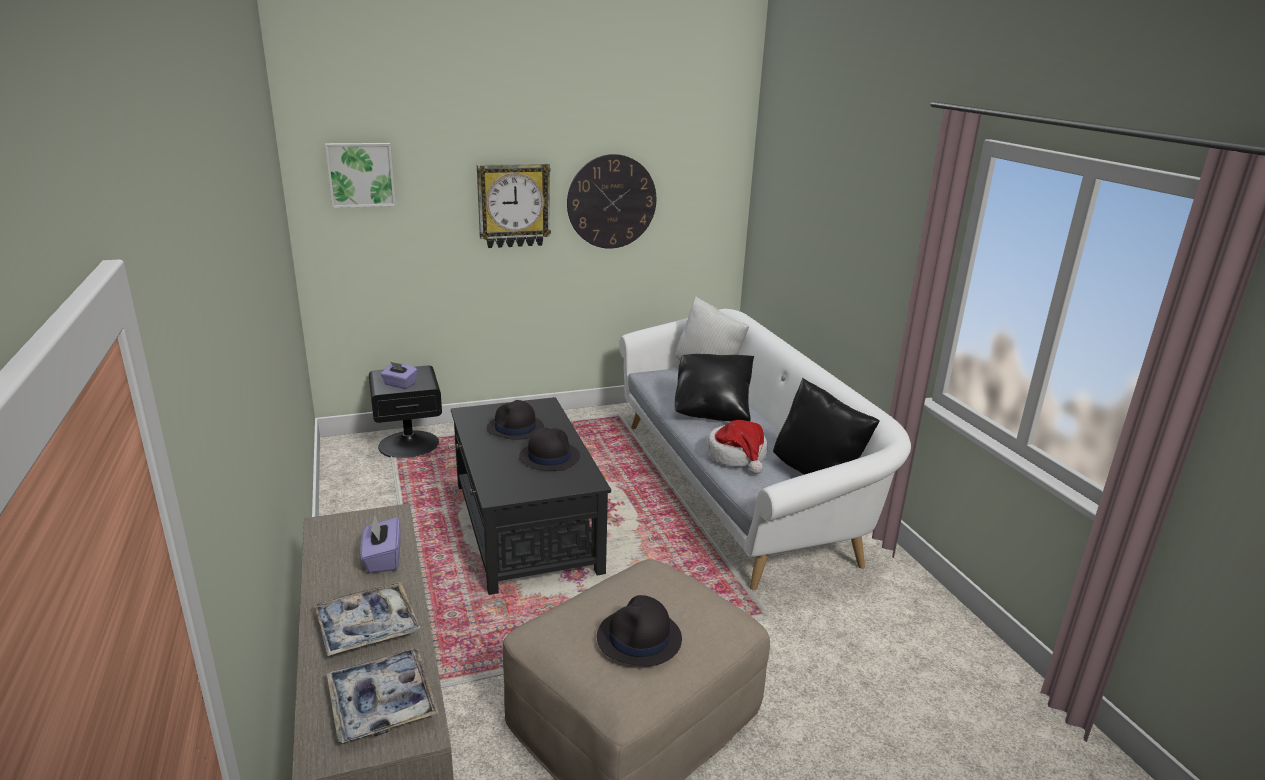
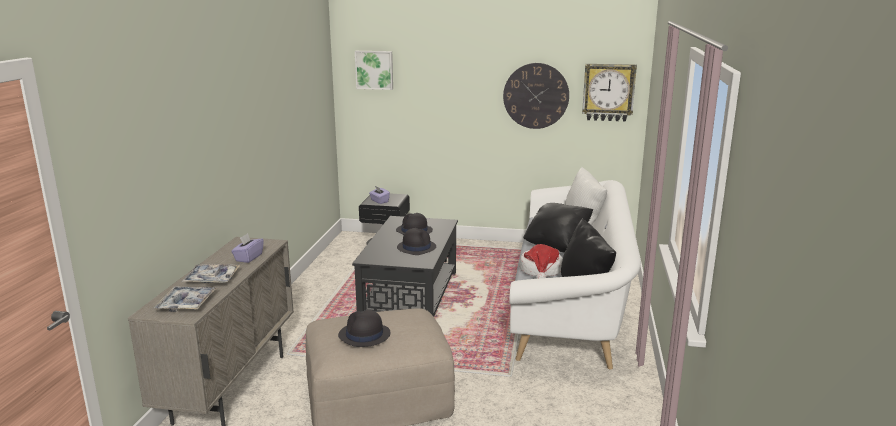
camera: 30 degrees right, 5 degrees down
wall clock [477,164,551,248] -> wall clock moved to [582,64,637,122]

